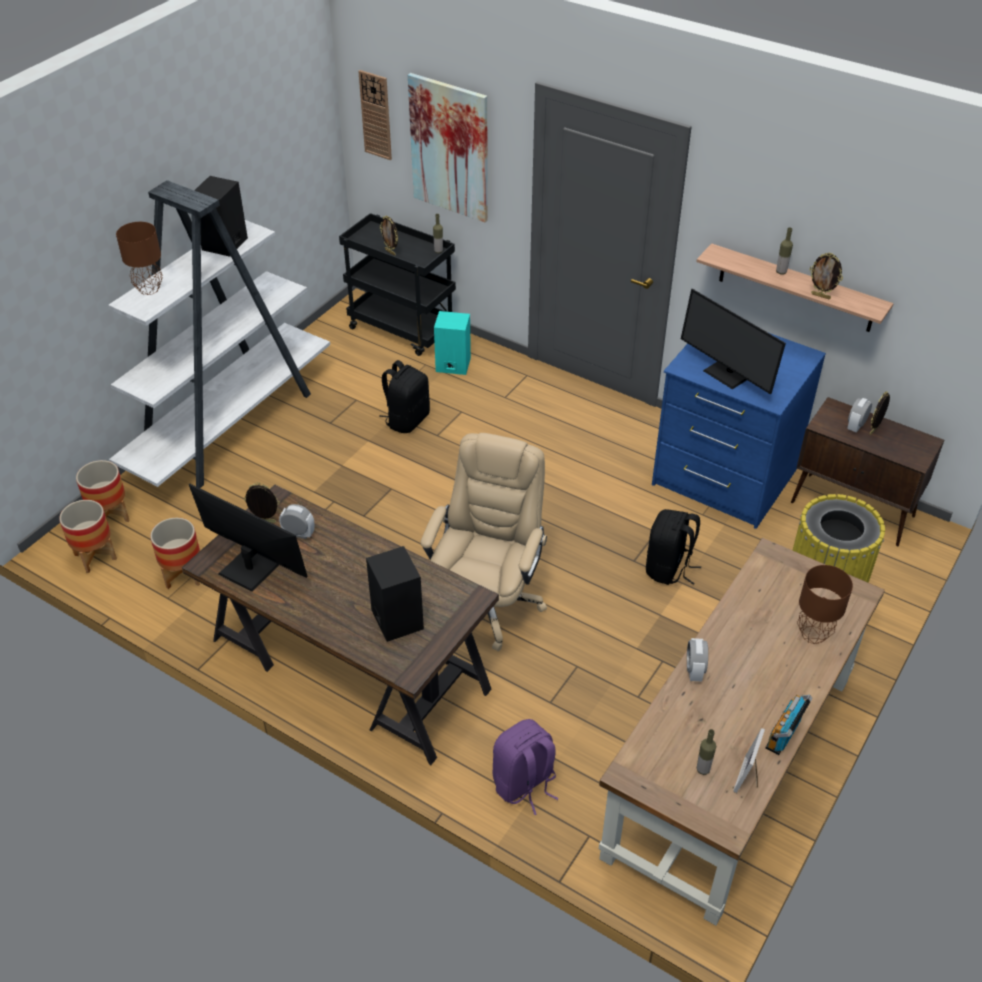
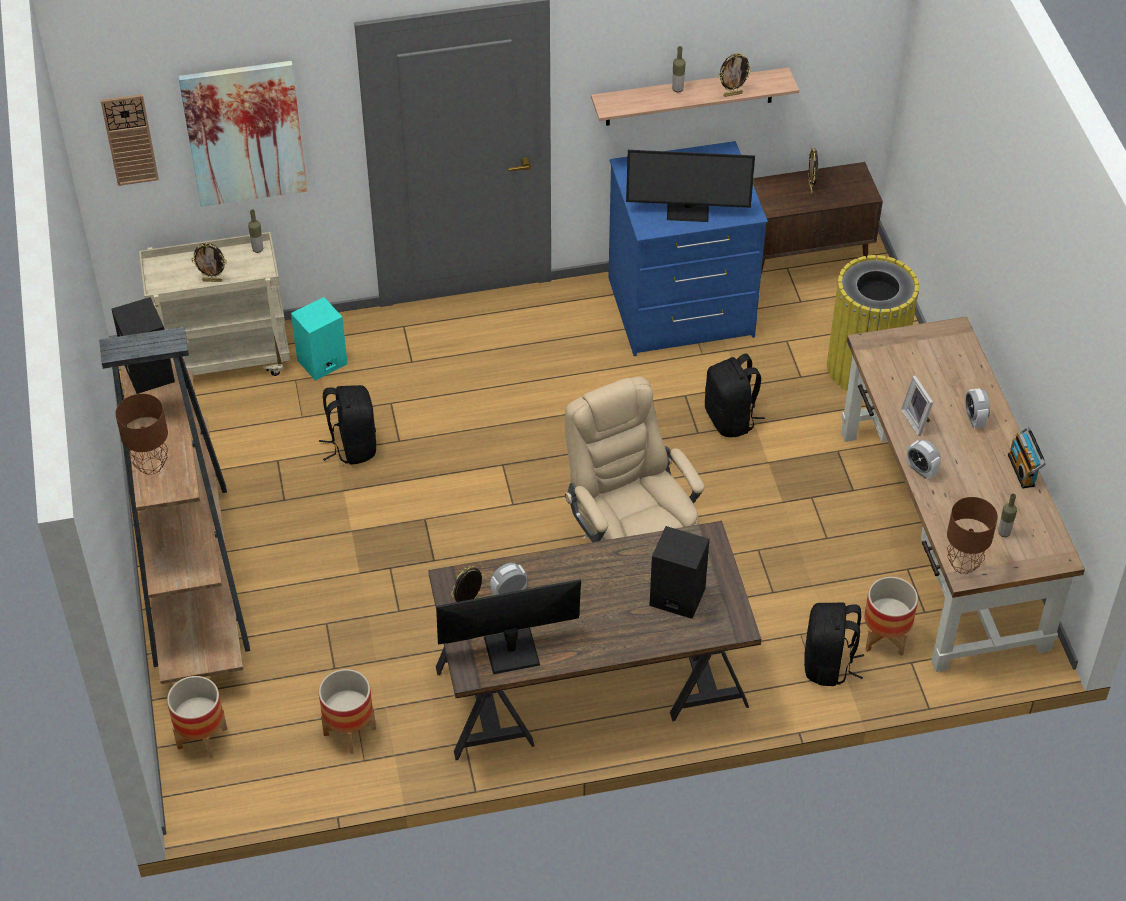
camera: 45 degrees left, 5 degrees up
planter [59,500,117,573] -> planter moved to [864,577,918,656]
white bookcase [108,180,330,488] -> brown bookcase [99,327,250,684]
black cart [339,213,456,356] -> beige cart [139,231,290,376]
purple backpack [493,719,559,815] -> black backpack [804,602,864,686]
picture frame [733,728,765,793] -> picture frame moved to [901,376,933,436]
brown table lamp [797,565,853,644] -> brown table lamp moved to [947,497,998,574]
alarm clock [847,398,872,433] -> alarm clock moved to [965,388,990,428]

